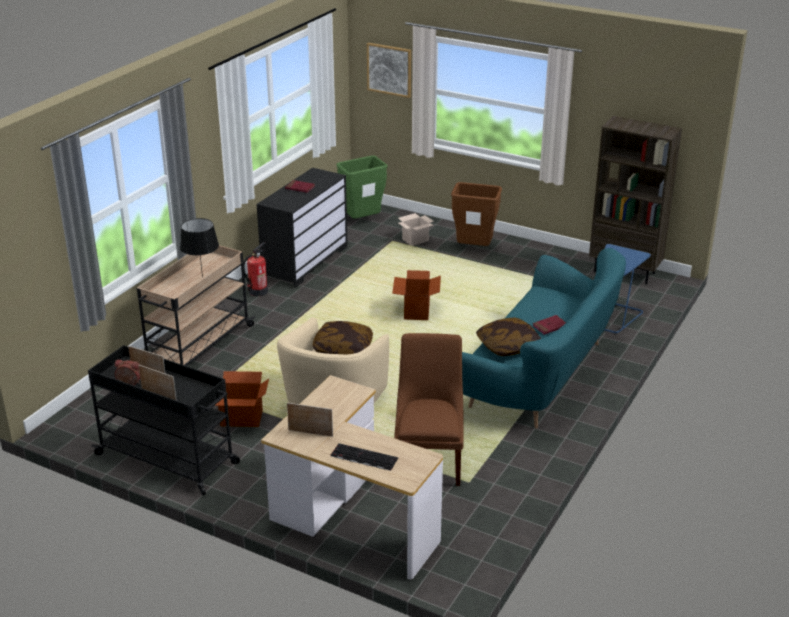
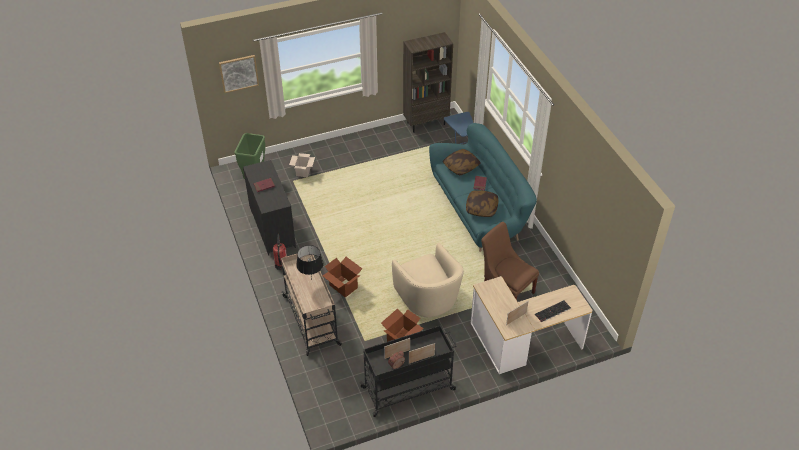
camera: 50 degrees left, 15 degrees up
pillow [313,321,373,354] -> pillow moved to [443,149,481,175]
cardboard box [392,270,441,320] -> cardboard box moved to [322,257,362,297]
brown trash can [451,182,502,246] -> none

